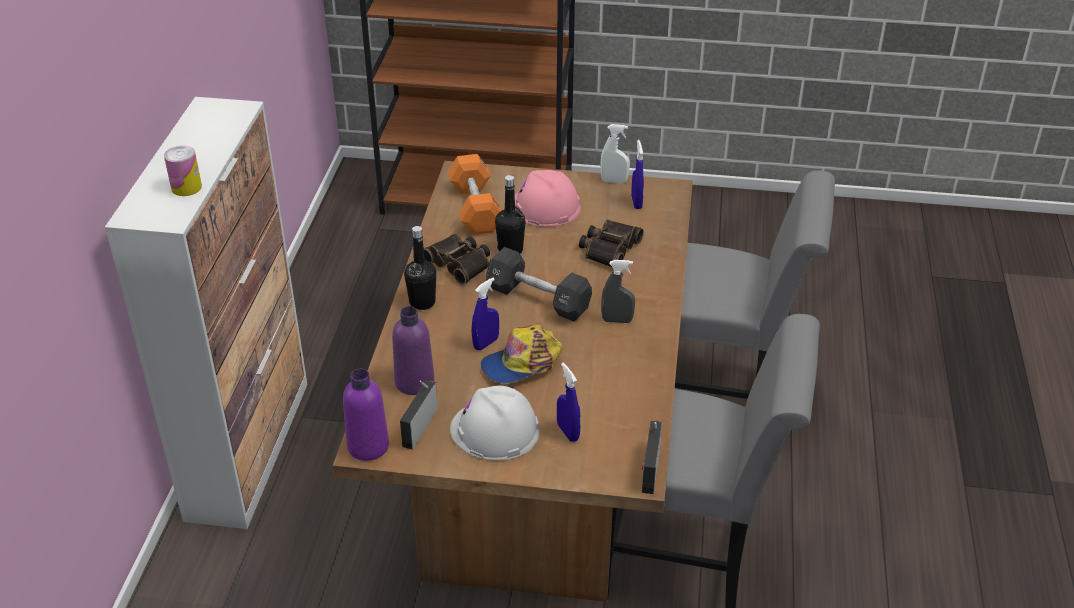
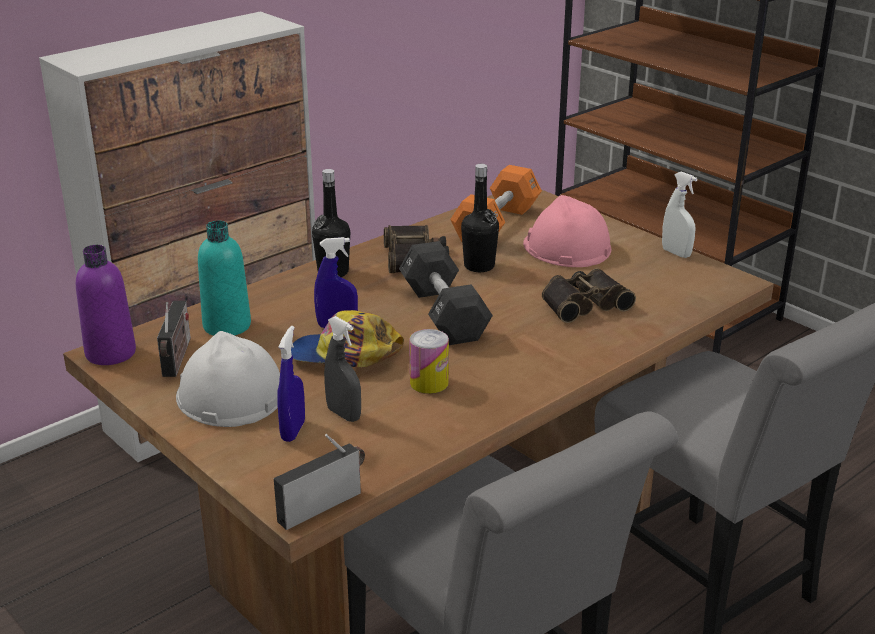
camera: 40 degrees right, 10 degrees down
can [164,146,202,196] -> can moved to [409,329,449,394]
purple bottle [392,306,434,395] -> turquoise bottle [198,221,251,336]
radio [400,380,438,450] -> radio turned 120 degrees clockwise [157,301,191,377]
grey spray bottle [601,260,635,323] -> grey spray bottle moved to [324,316,361,422]
blue spray bottle [631,140,644,209] -> none

